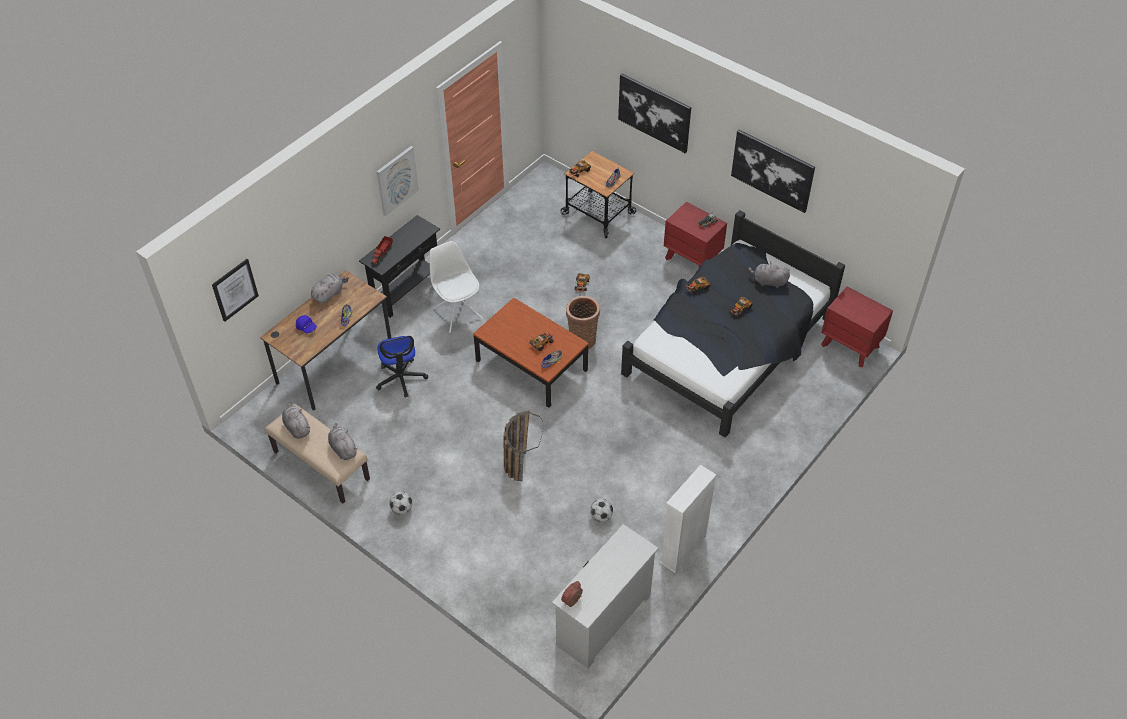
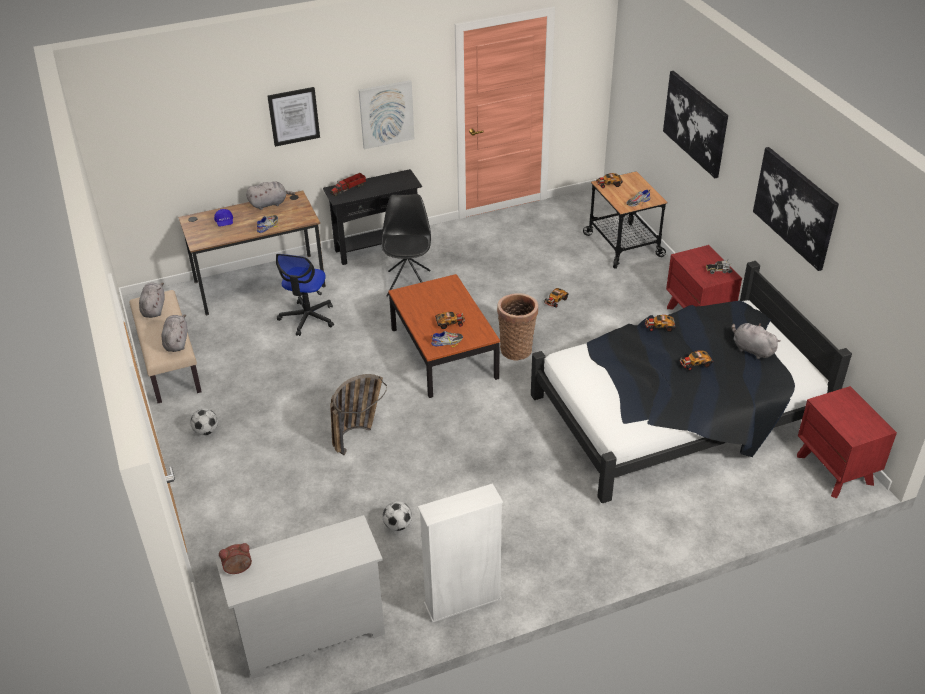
camera: 30 degrees right, 10 degrees down
picture [212,259,259,322] -> picture moved to [267,87,320,147]
white chair [430,241,483,333] -> black chair [382,194,431,297]

